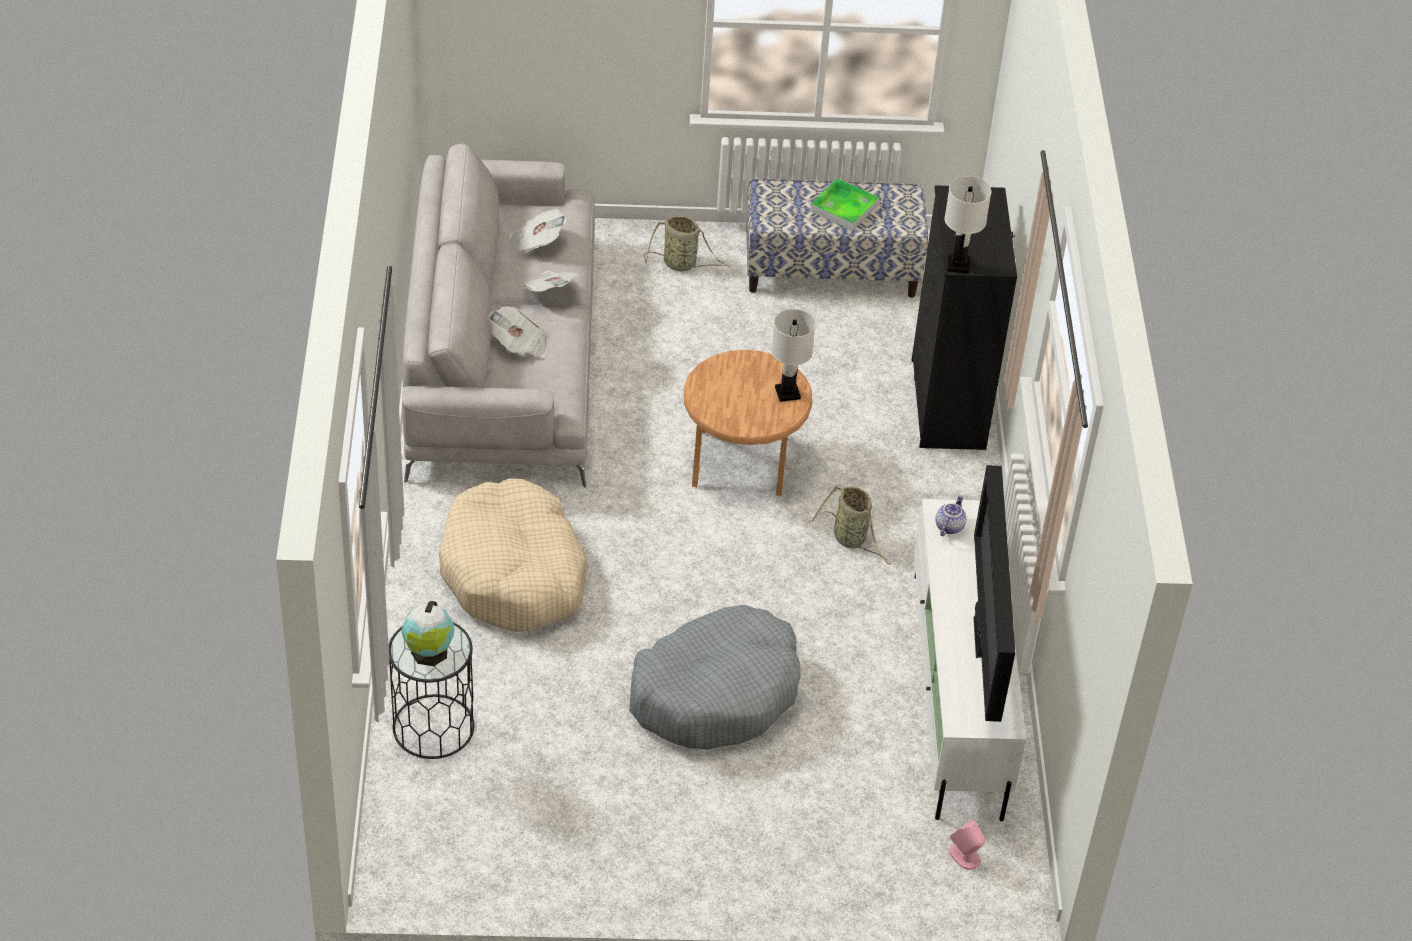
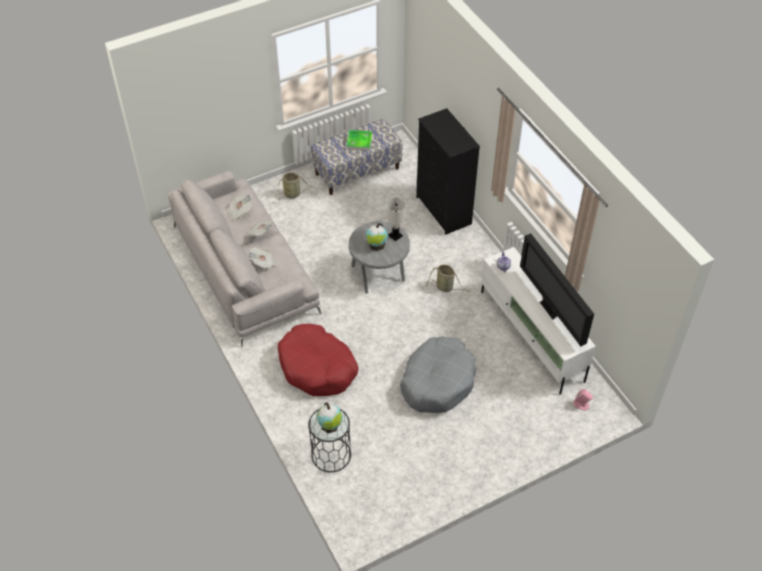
camera: 25 degrees left, 5 degrees up
beige dog bed [439,478,588,632] -> red dog bed [278,324,358,396]
brown side table [684,350,812,496] -> grey side table [349,221,410,294]
white table lamp [944,176,991,274] -> none
none -> globe [366,223,388,251]

